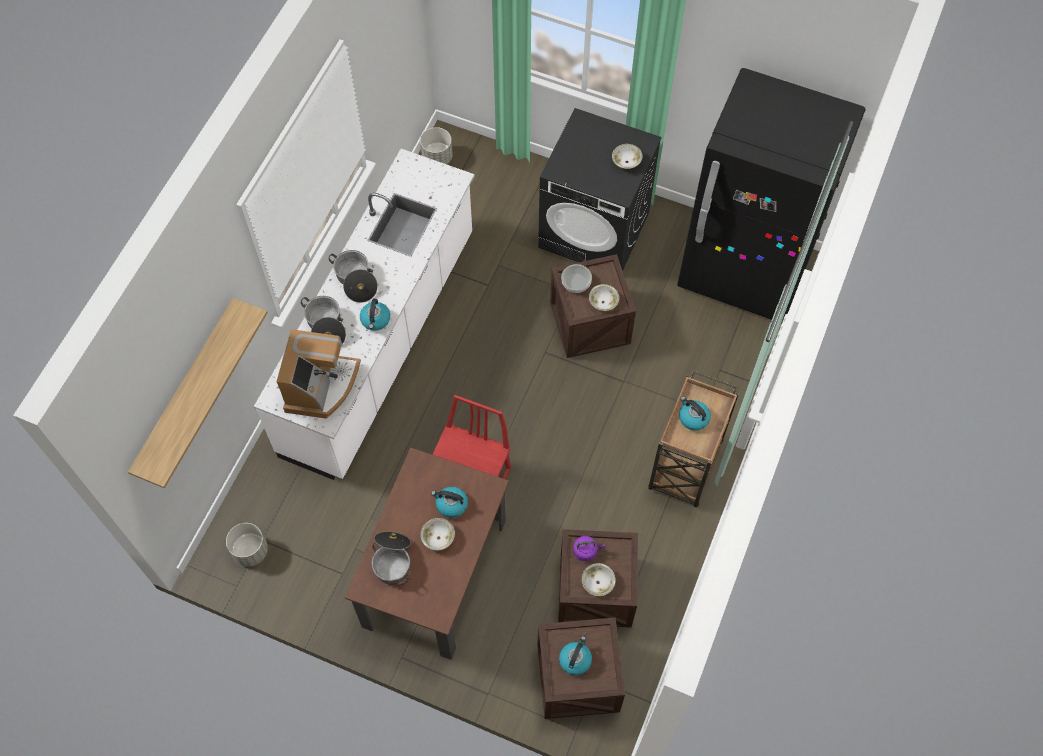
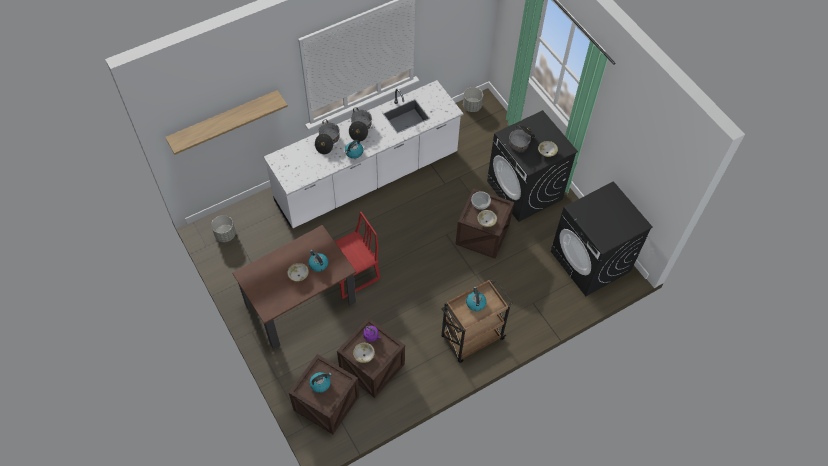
camera: 35 degrees right, 5 degrees down
coffee machine [277,329,361,419] -> none
cooking pot [371,532,411,585] -> cooking pot moved to [509,125,536,152]
black fridge [677,68,866,323] -> black washing machine [551,181,653,296]

